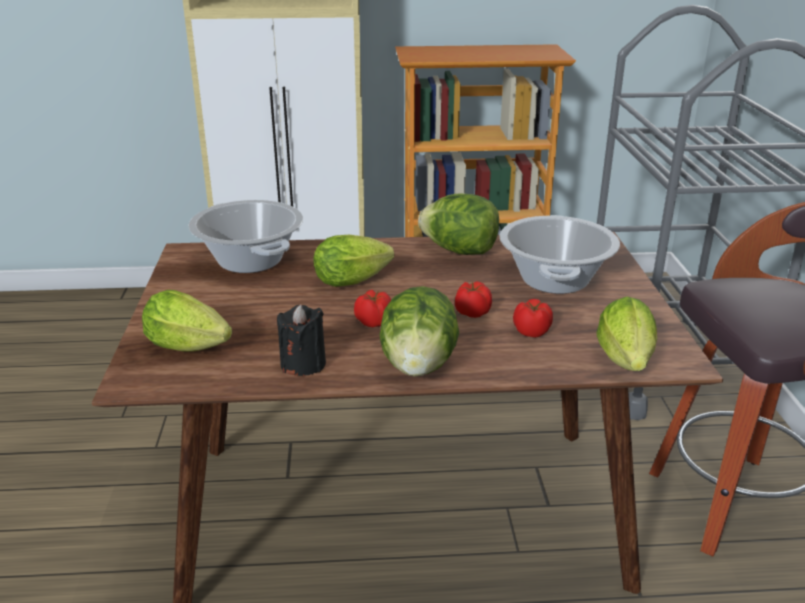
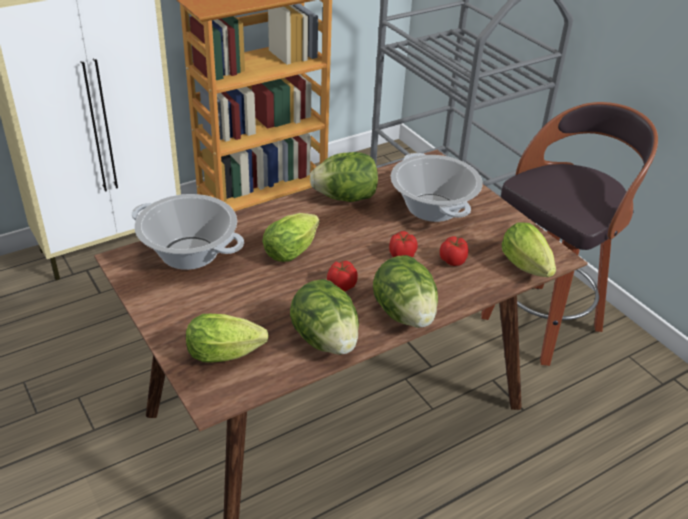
camera: 30 degrees left, 10 degrees up
black candle [277,305,326,376] -> lettuce [290,279,359,355]

